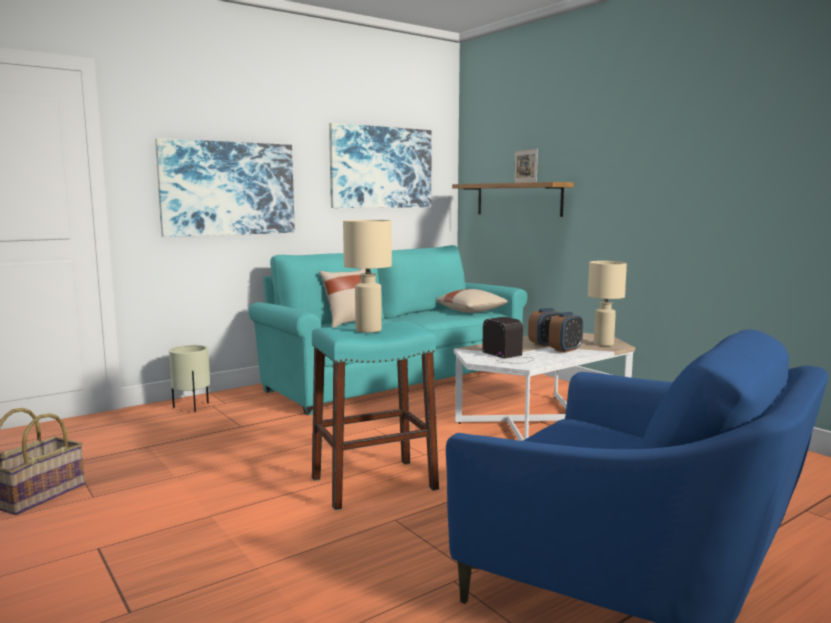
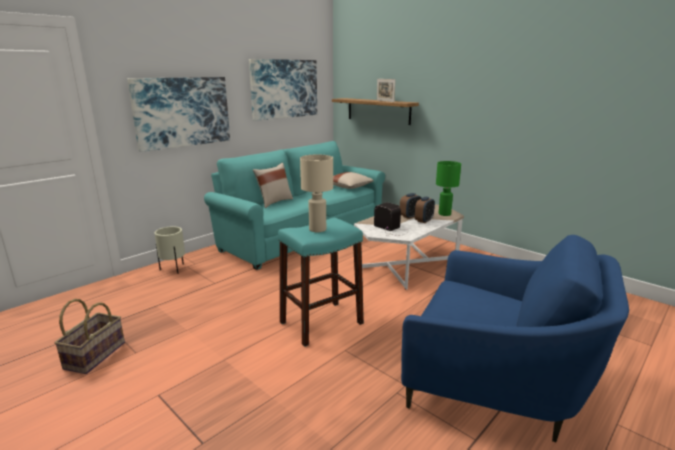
camera: 10 degrees left, 10 degrees up
beige table lamp [588,261,627,346] -> green table lamp [436,161,461,216]

